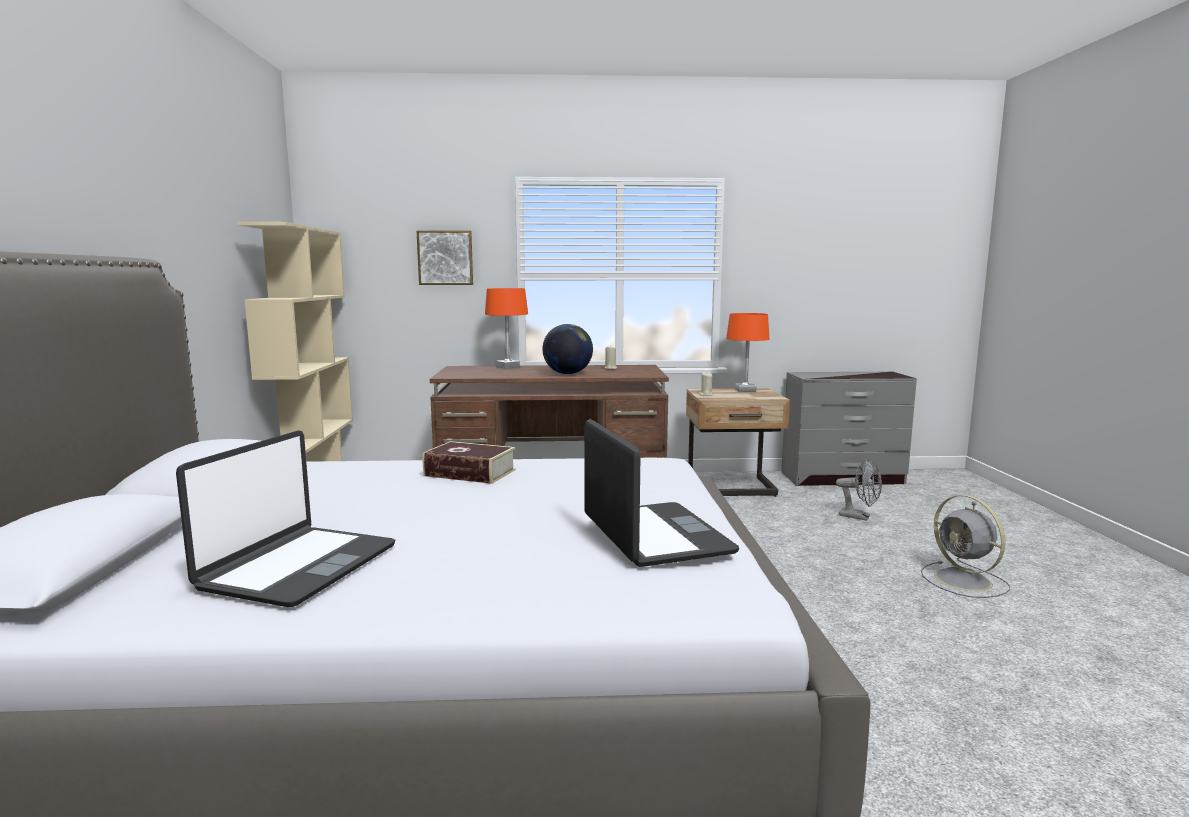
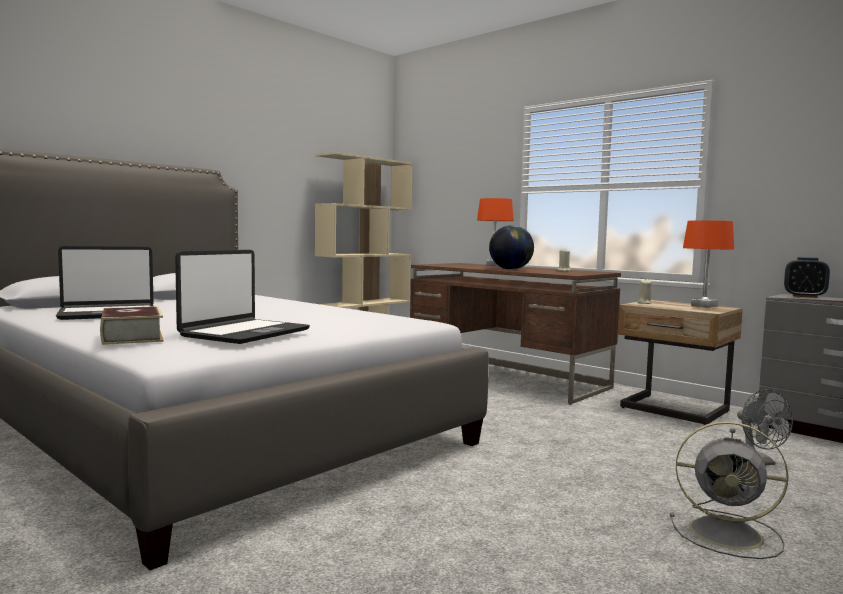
camera: 45 degrees right, 5 degrees down
picture [416,230,473,285] -> none
book [423,441,516,484] -> book moved to [100,306,164,345]
grey fan [921,495,1010,598] -> grey fan turned 90 degrees counterclockwise [670,421,788,559]
none -> alarm clock [784,257,830,298]

